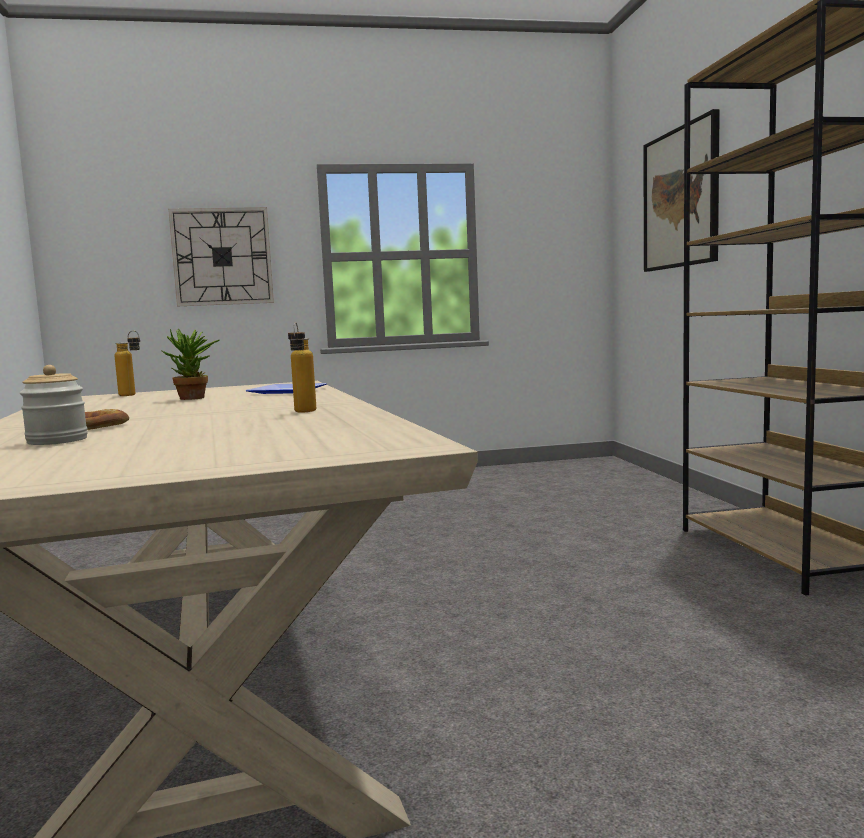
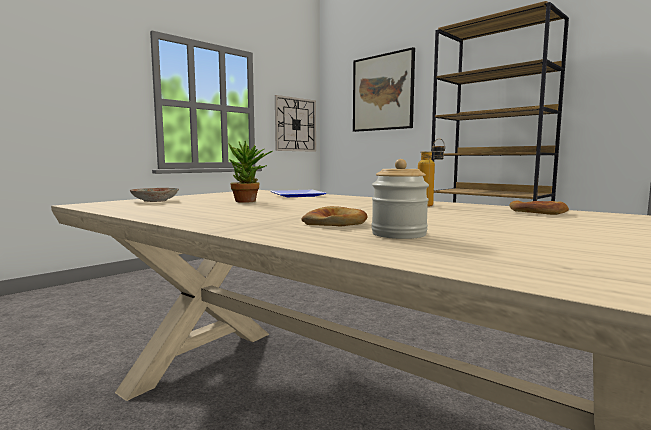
camera: 35 degrees left, 0 degrees up
bottle [115,330,140,396] -> plate [130,188,179,202]
wall clock [168,207,274,306] -> wall clock moved to [275,95,316,152]
none -> bread [510,200,569,215]

